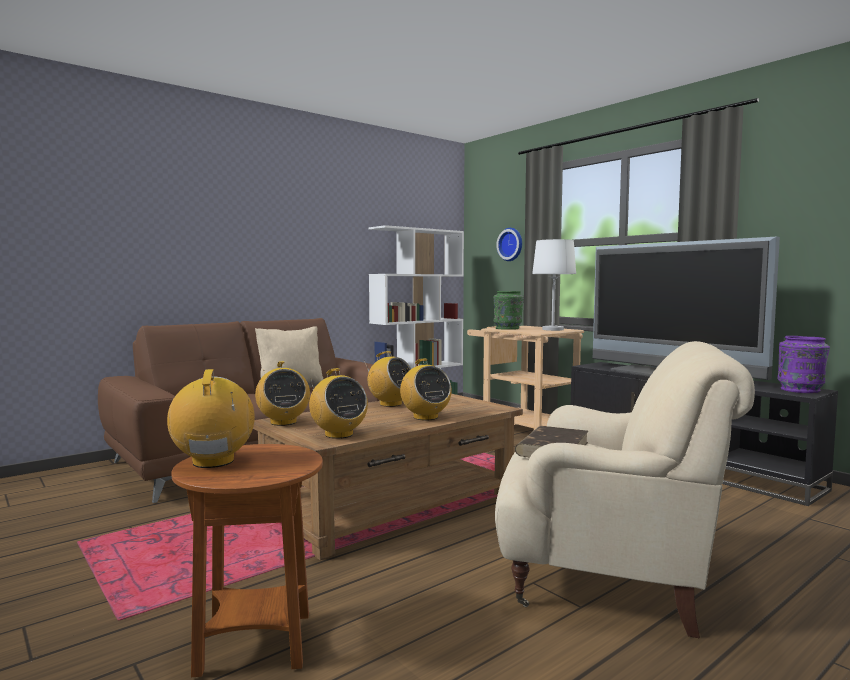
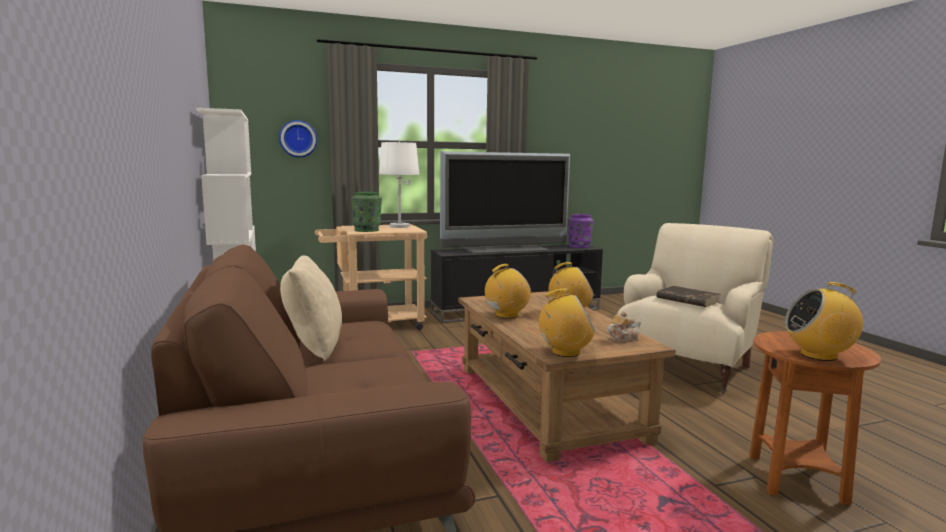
camera: 70 degrees left, 5 degrees up
radio [309,368,368,439] -> teapot [608,312,642,343]

